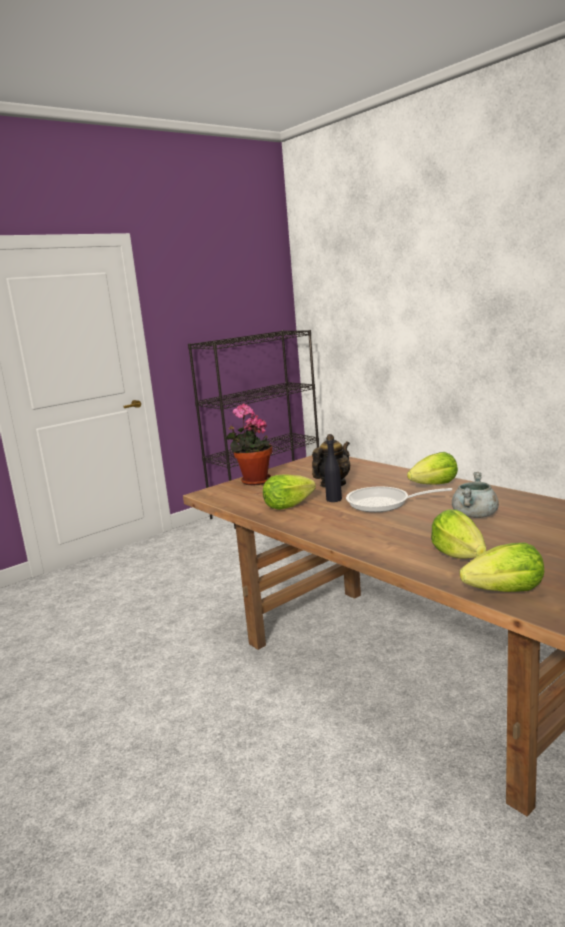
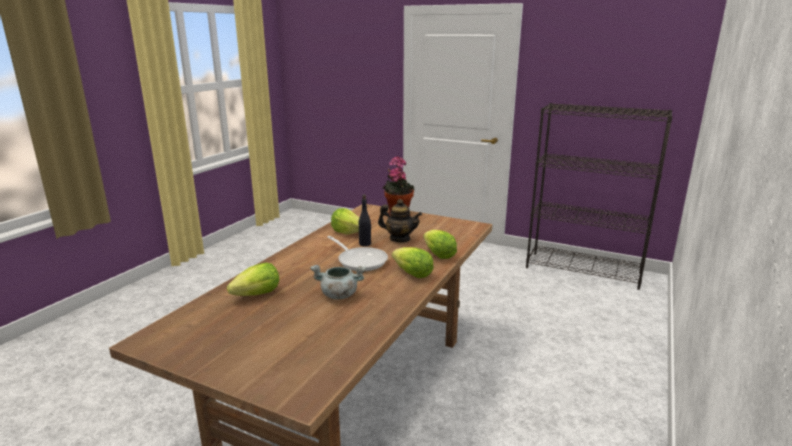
camera: 65 degrees right, 5 degrees up
frying pan [346,486,452,512] -> frying pan turned 150 degrees clockwise [327,236,388,271]
lettuce [460,543,544,592] -> lettuce moved to [423,230,457,259]

